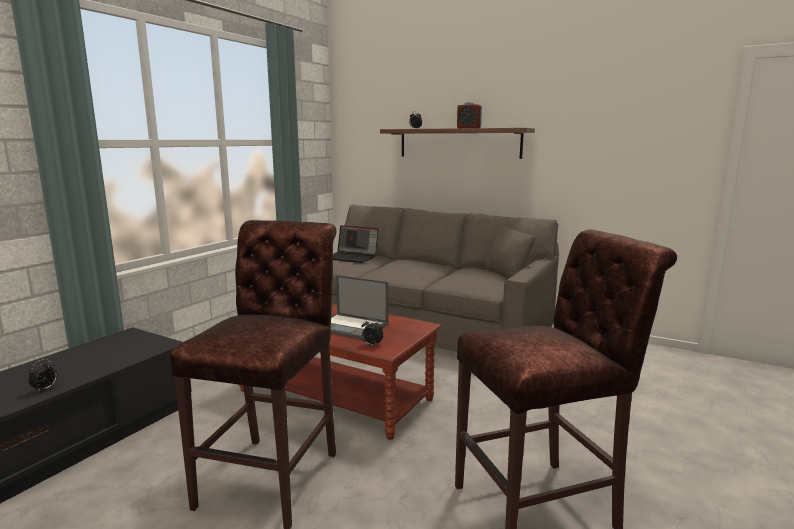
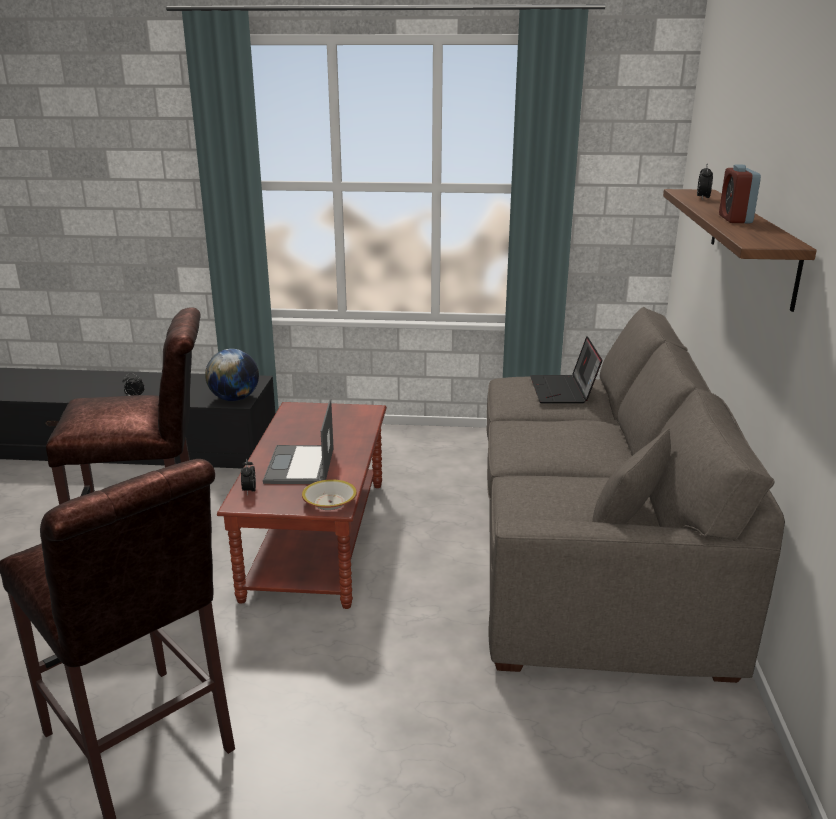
camera: 65 degrees right, 10 degrees up
none -> globe [205,349,259,401]
none -> bowl [302,479,357,510]

